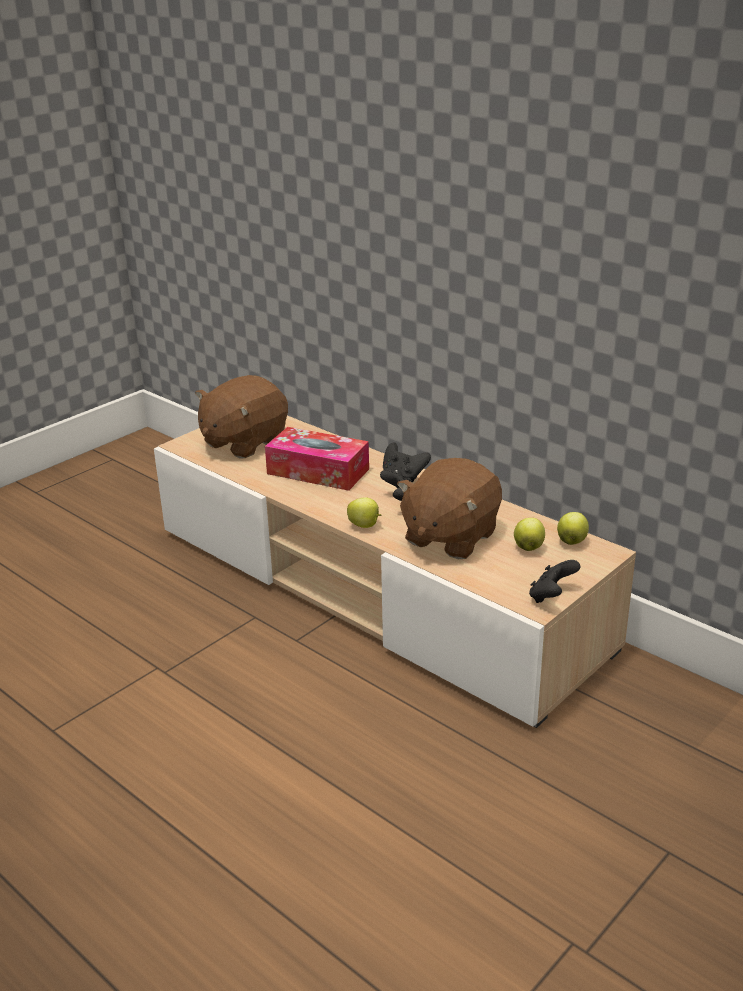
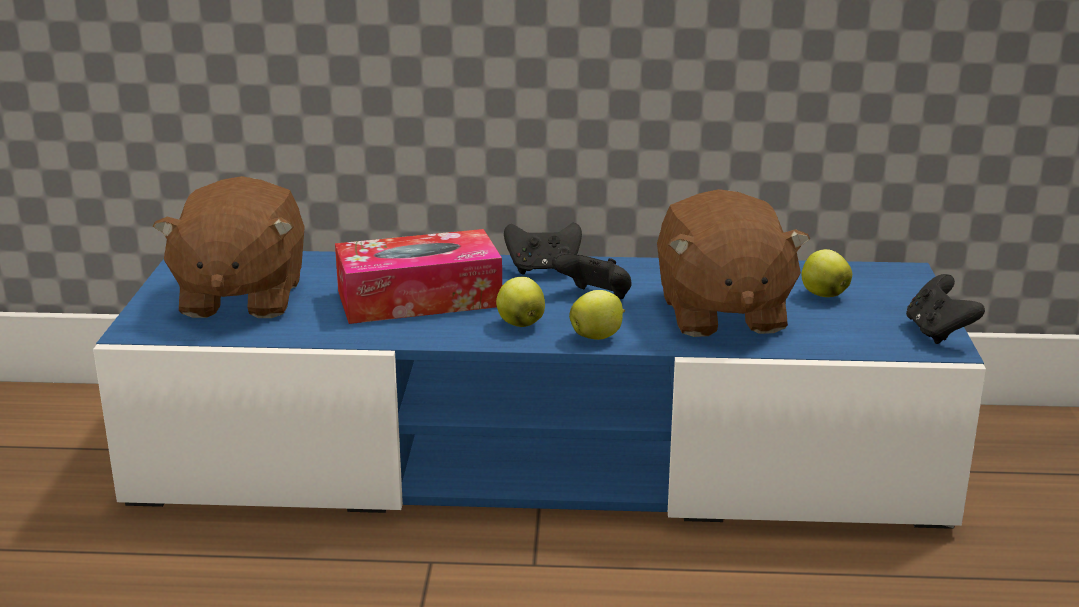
camera: 40 degrees left, 5 degrees down
beige tv stand [154,416,636,728] -> blue tv stand [93,251,986,529]
apple [557,512,589,545] -> apple moved to [496,277,545,327]

